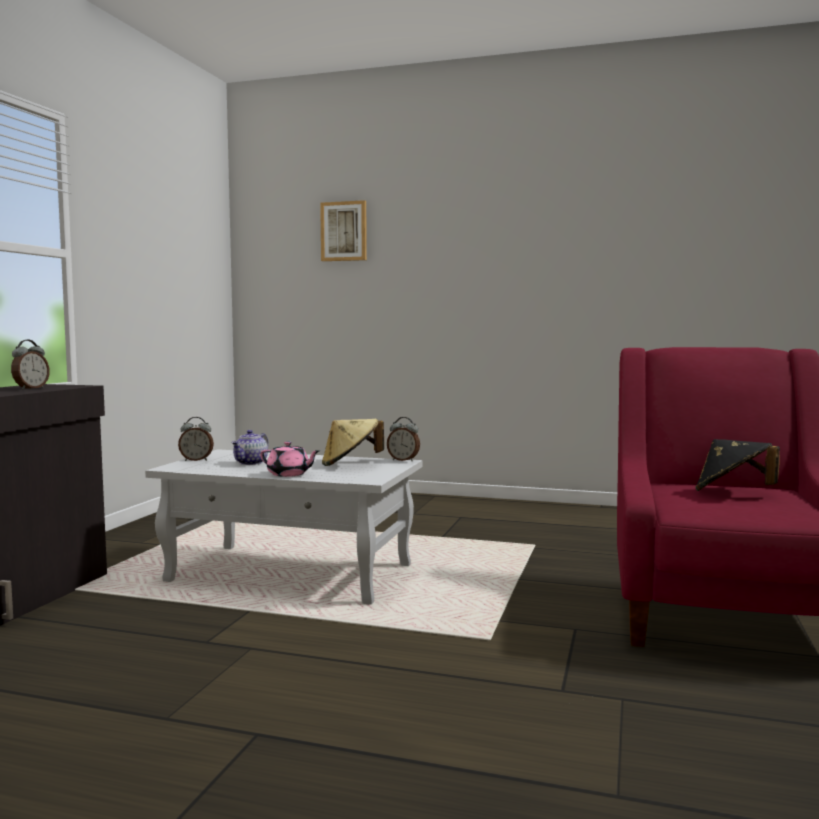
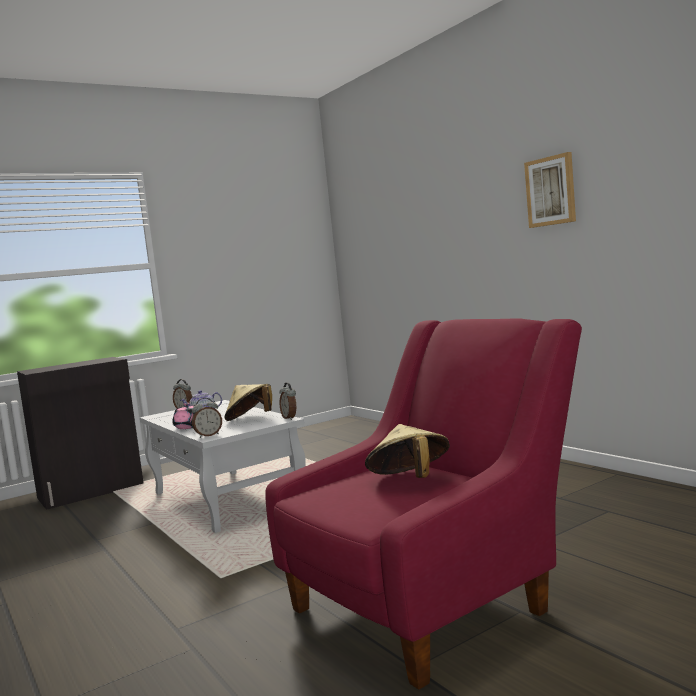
camera: 40 degrees right, 0 degrees up
alarm clock [11,340,50,390] -> alarm clock moved to [192,398,222,438]
picture [320,200,367,261] -> picture moved to [524,152,576,228]
black hat [695,439,780,491] -> beige hat [365,424,450,478]

